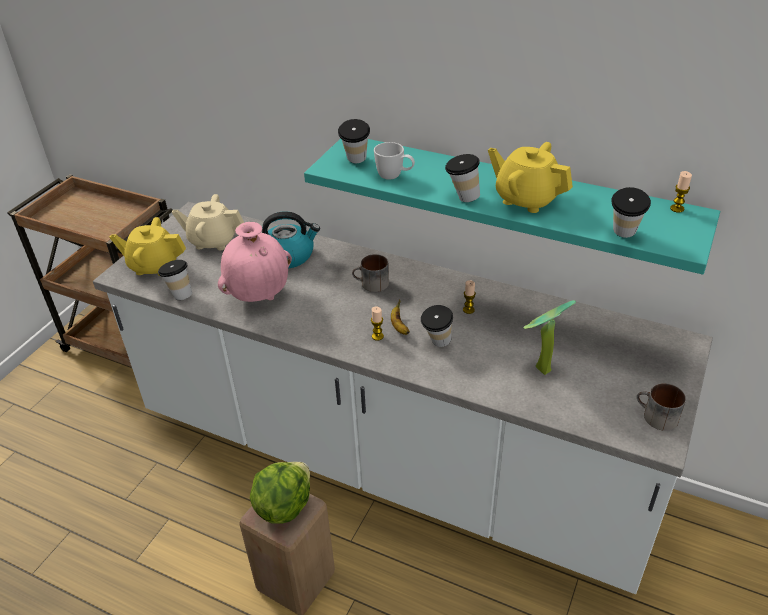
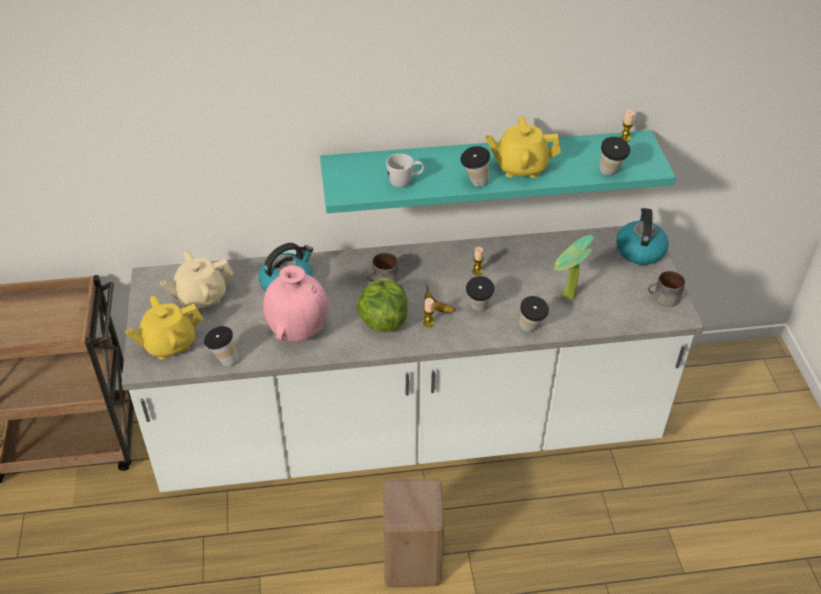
camera: 35 degrees left, 5 degrees up
lettuce [250,462,310,524] -> lettuce moved to [356,278,408,332]
cup [338,119,370,163] -> cup moved to [519,296,549,332]
none -> kettle [616,208,669,265]

